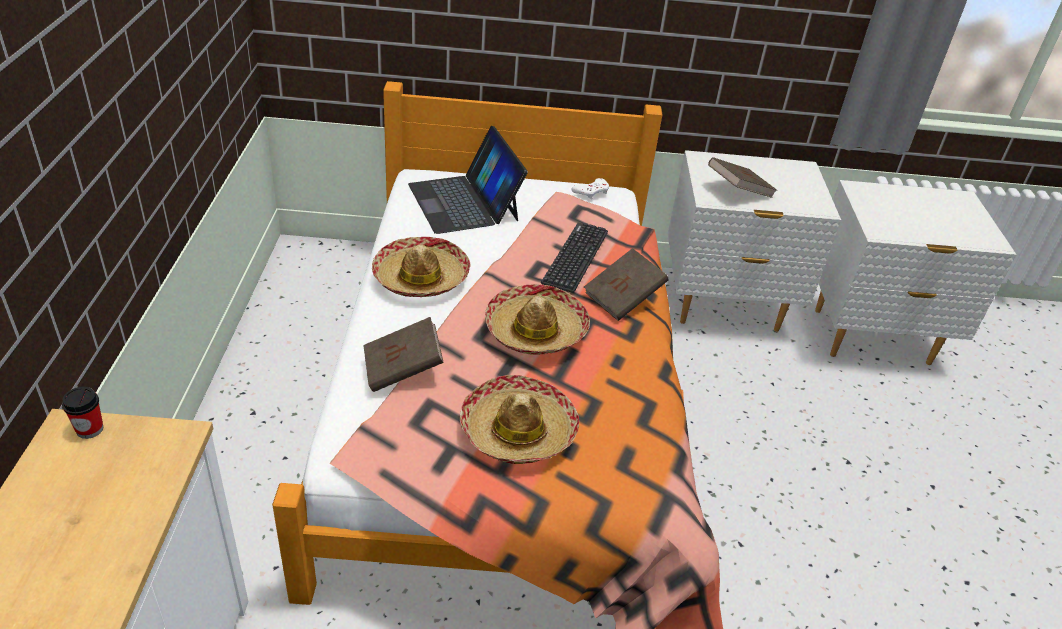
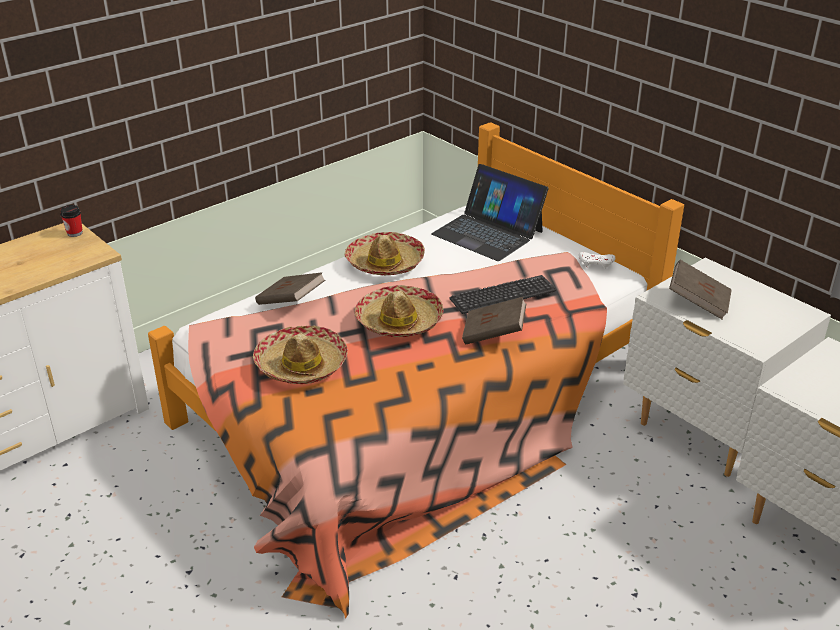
camera: 50 degrees right, 5 degrees down
laptop [408,126,528,234] -> laptop turned 75 degrees counterclockwise [431,164,549,261]

